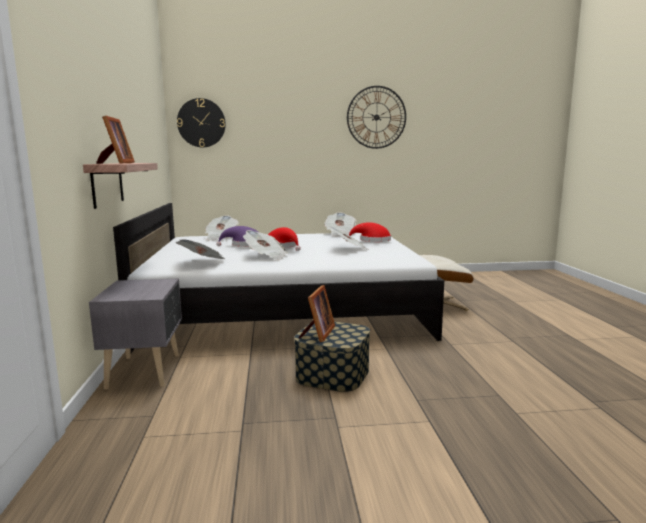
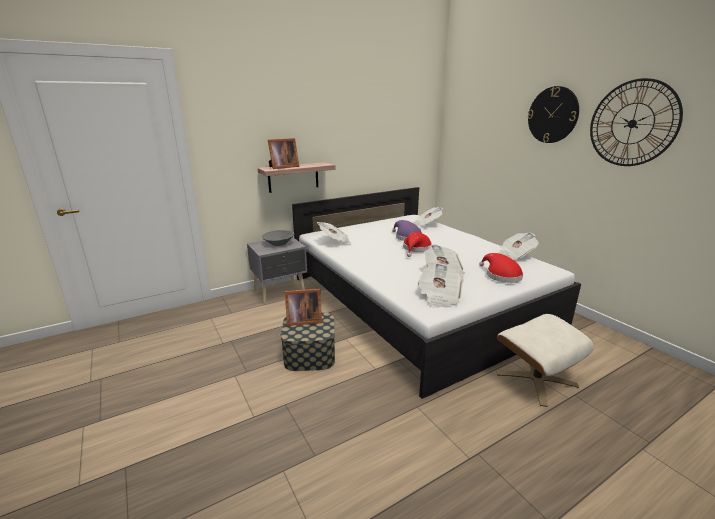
camera: 65 degrees right, 10 degrees up
wall clock [177,98,226,147] -> wall clock moved to [528,86,579,143]
newspaper [243,230,288,260] -> newspaper moved to [418,263,464,308]
none -> grey bowl [262,230,294,246]

